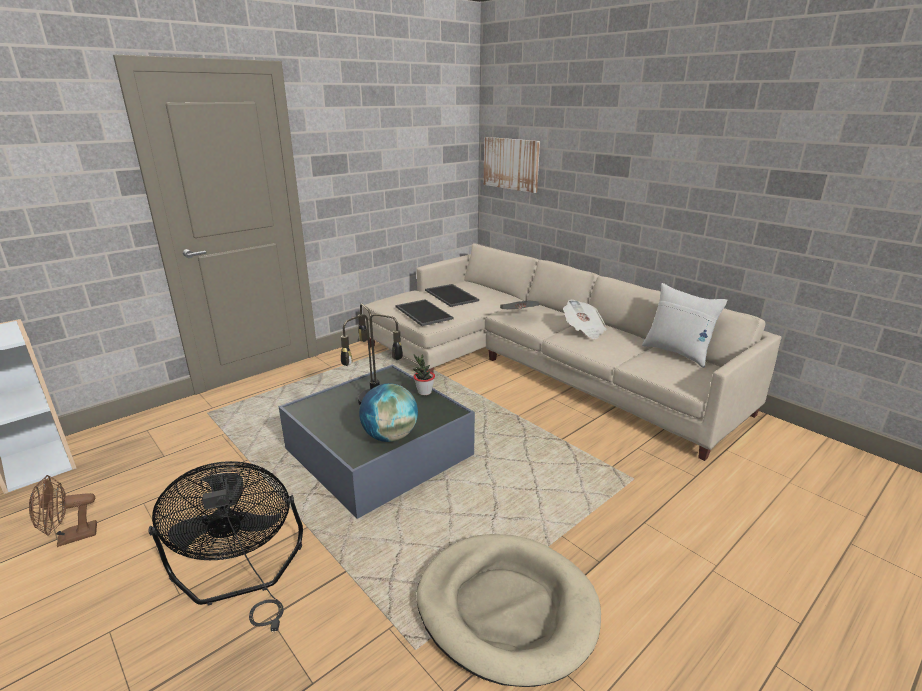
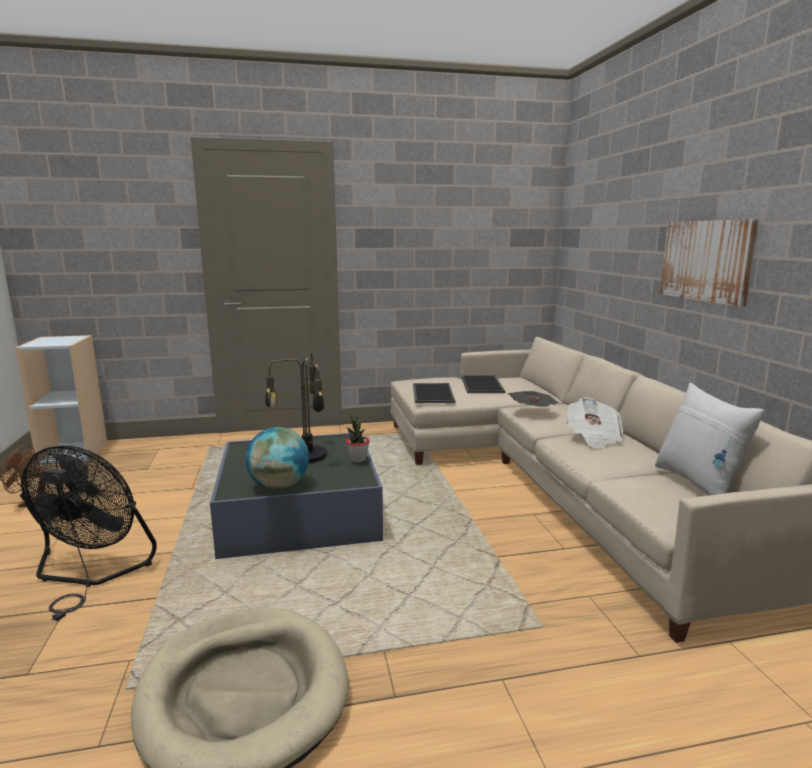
camera: 30 degrees right, 10 degrees down
picture [483,137,540,193] -> picture moved to [660,219,759,307]

